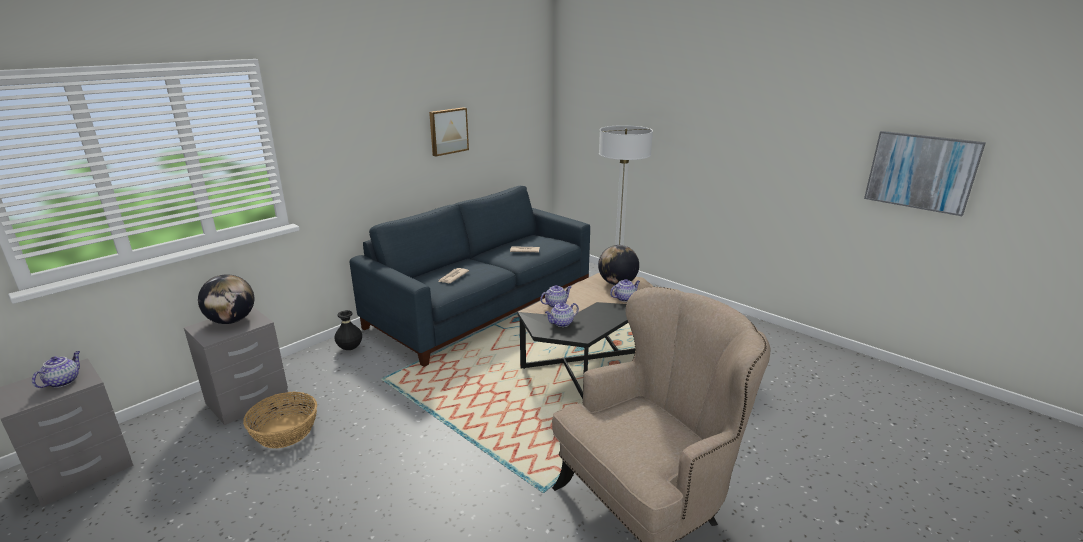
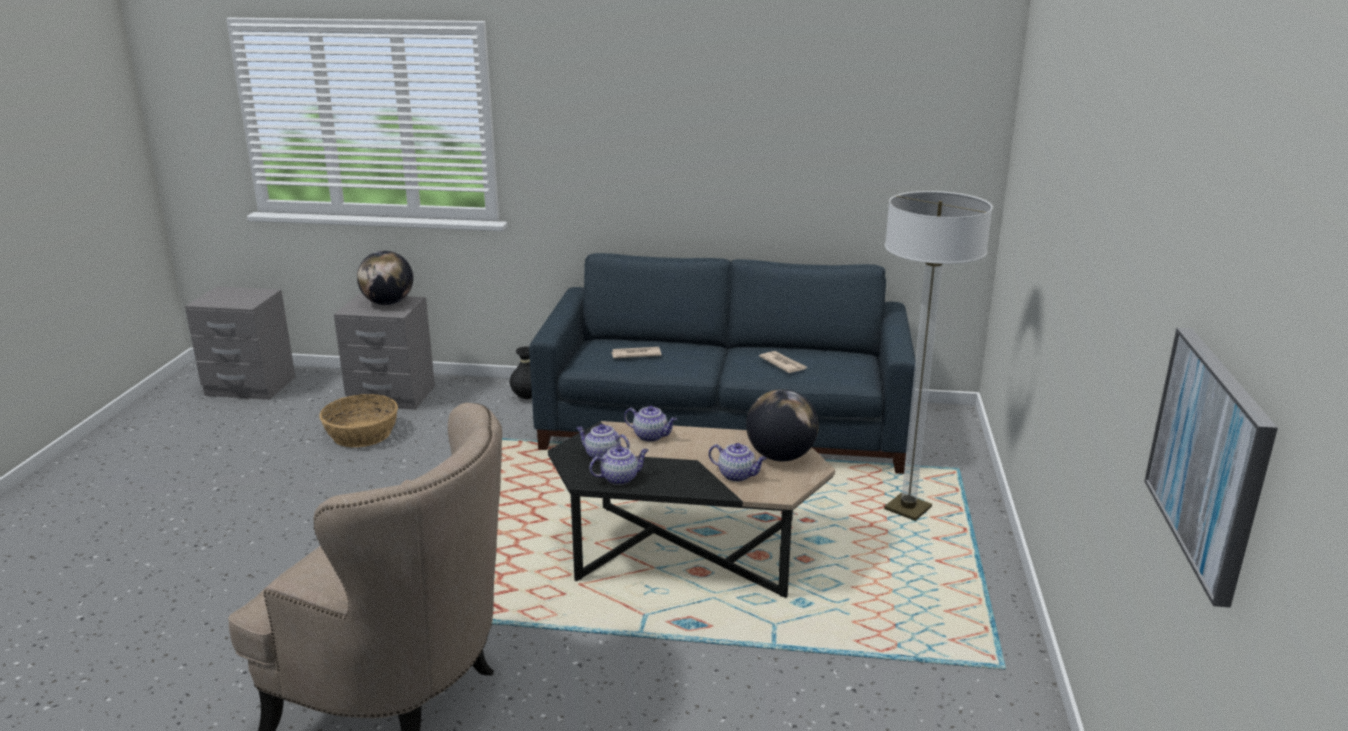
camera: 55 degrees right, 0 degrees up
teapot [32,351,80,388] -> teapot moved to [589,446,649,485]
picture [429,107,469,156] -> none

